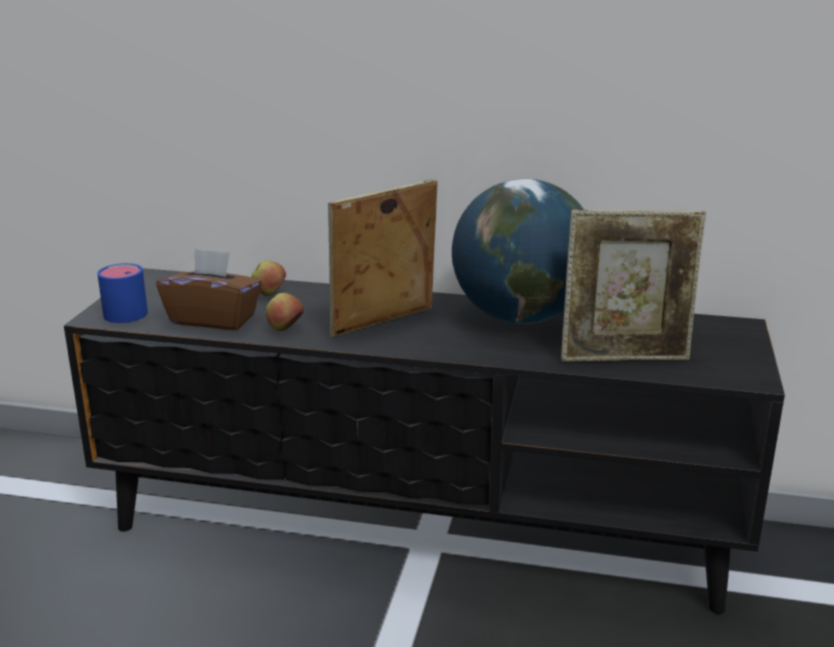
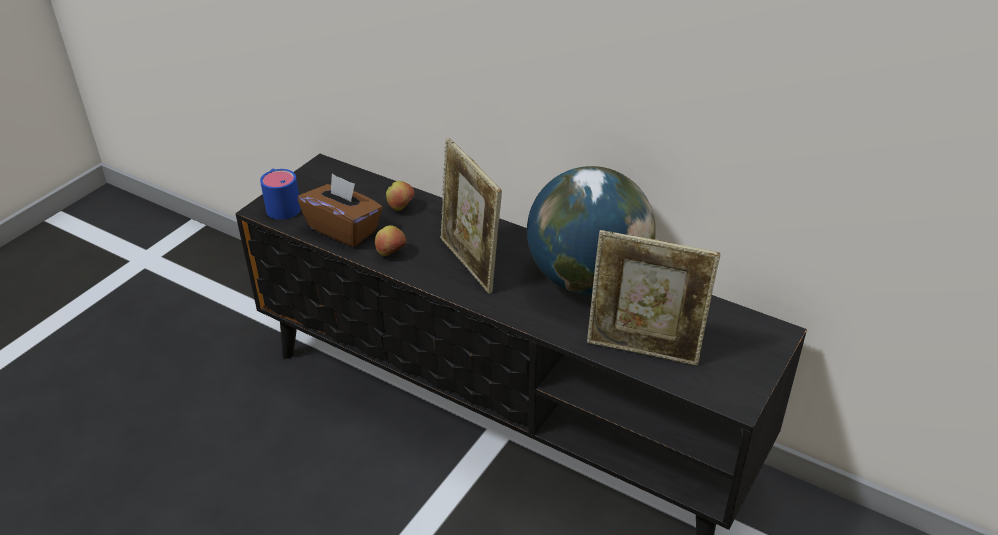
camera: 20 degrees right, 15 degrees up
picture frame [328,179,437,337] -> picture frame turned 105 degrees counterclockwise [440,138,502,294]

